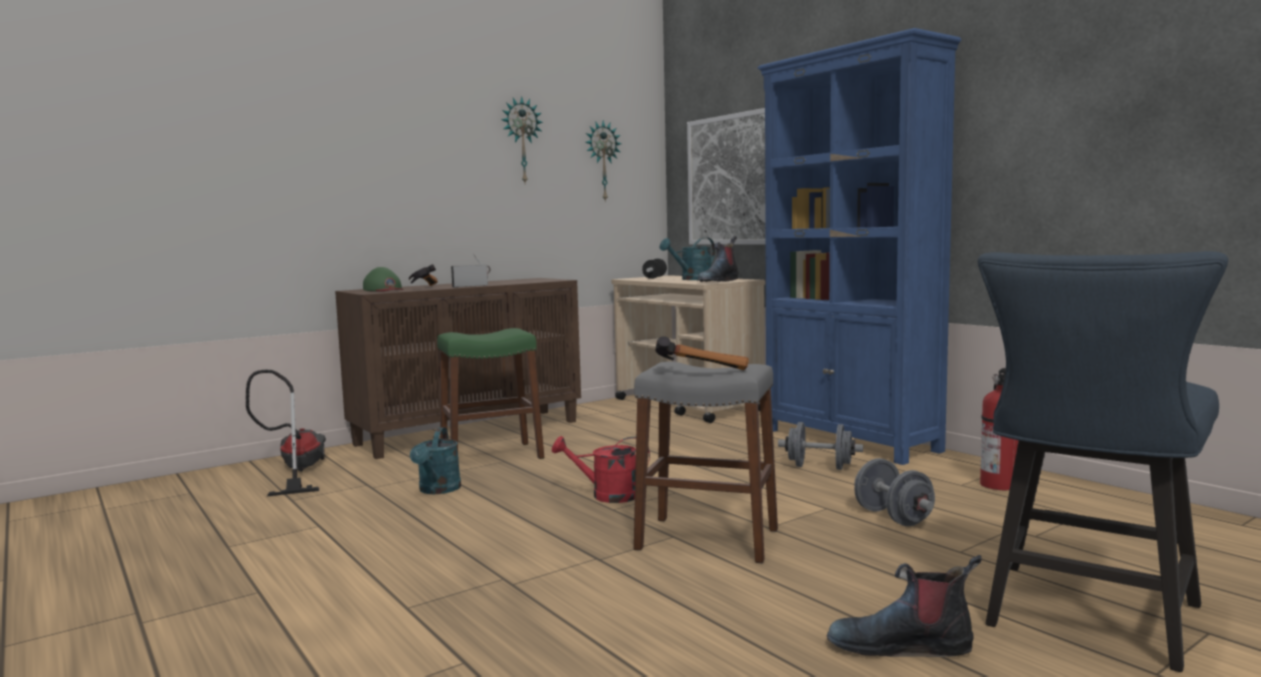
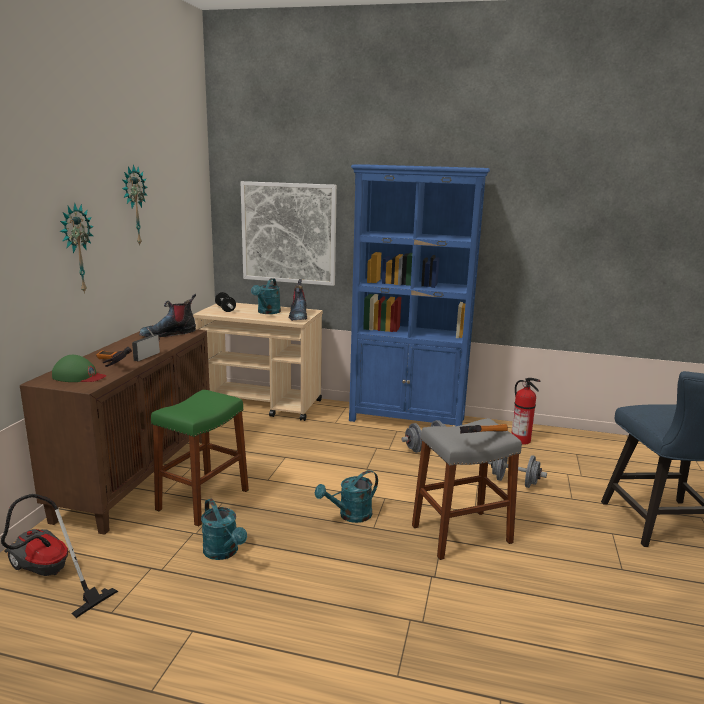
camera: 40 degrees left, 10 degrees up
red watering can [552,436,650,503] -> turquoise watering can [315,470,378,523]
wall clock [586,120,621,202] -> wall clock moved to [60,203,94,294]
boot [827,555,982,657] -> boot moved to [139,294,196,337]

